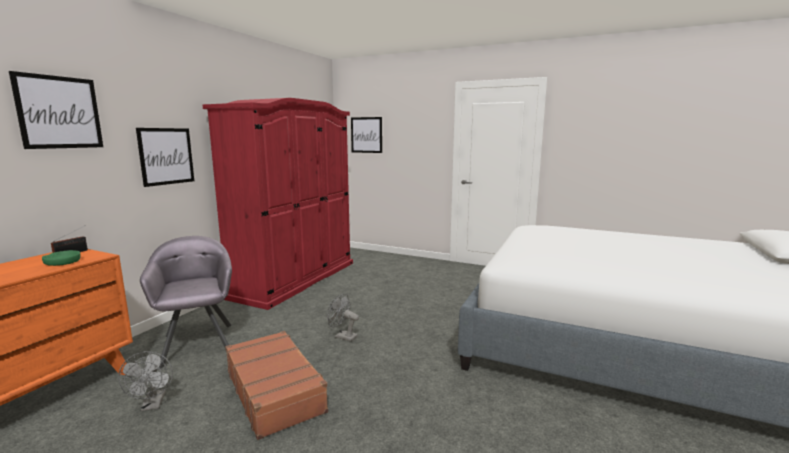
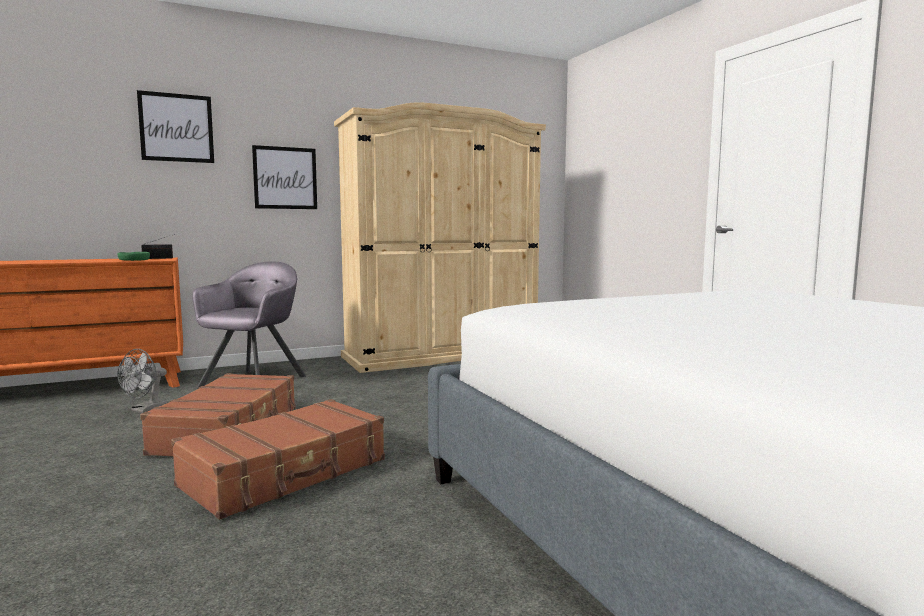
camera: 40 degrees right, 5 degrees down
red wardrobe [202,98,353,310] -> beige wardrobe [334,102,546,373]
grey fan [327,294,359,342] -> none
picture [351,117,382,153] -> none
none -> brown suitcase [171,399,385,520]

